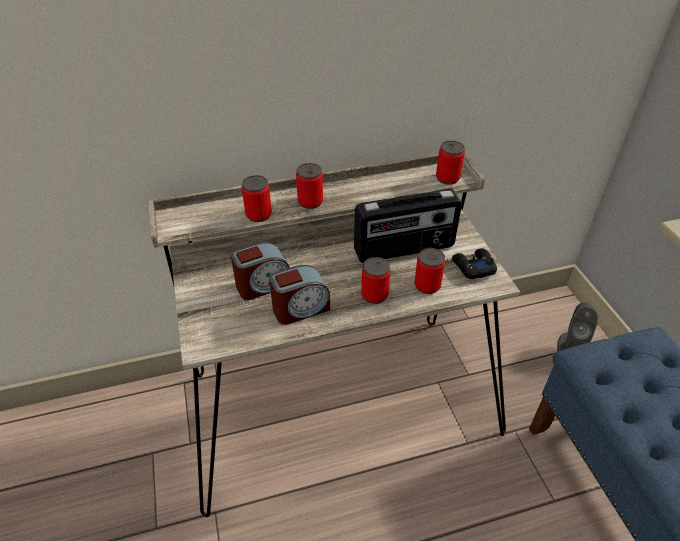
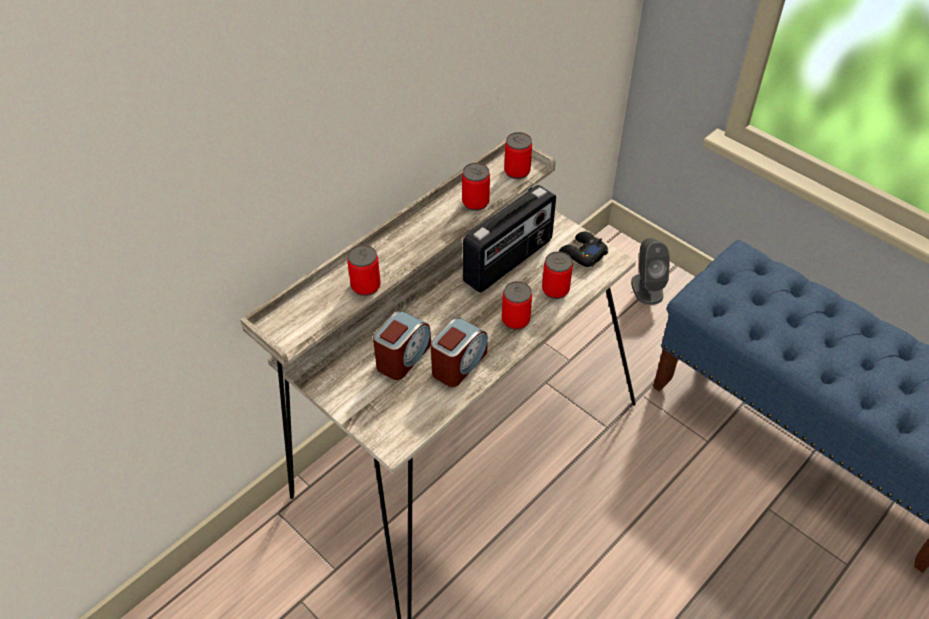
camera: 30 degrees left, 5 degrees up
can [296,163,323,209] -> can moved to [462,163,490,211]

